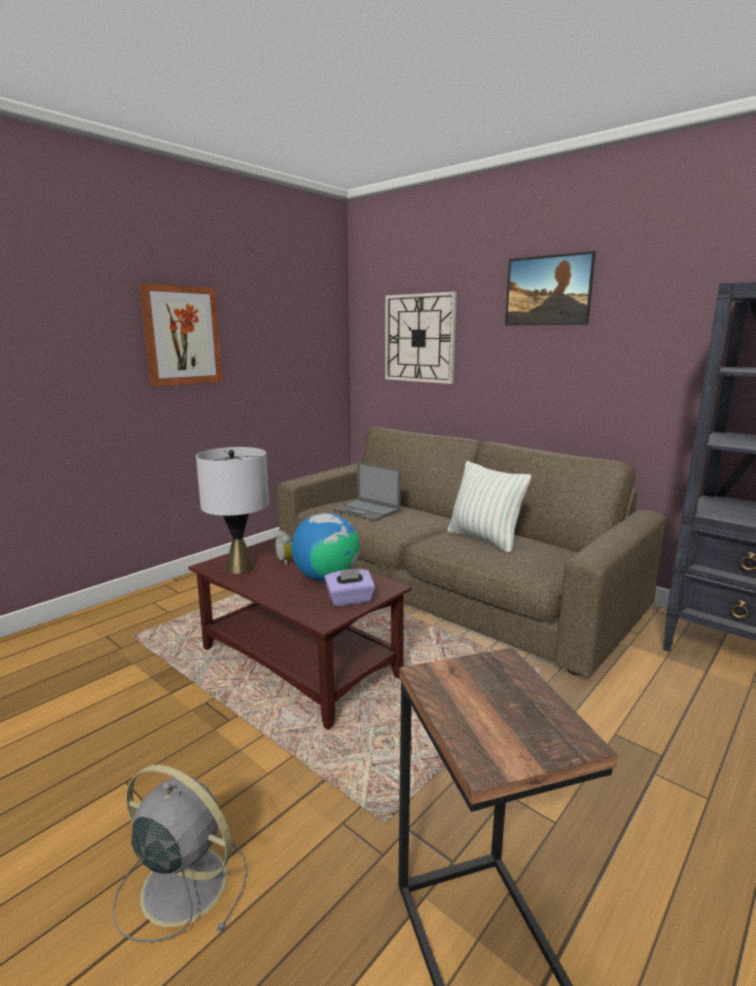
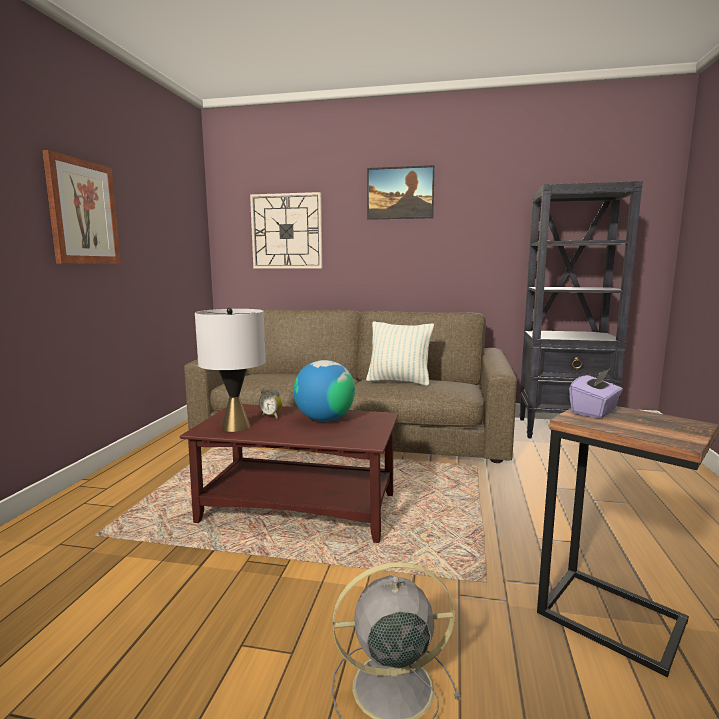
camera: 30 degrees left, 5 degrees down
purple tissue box [324,569,375,606] -> purple tissue box moved to [569,369,623,419]
laptop [332,462,401,521] -> none

